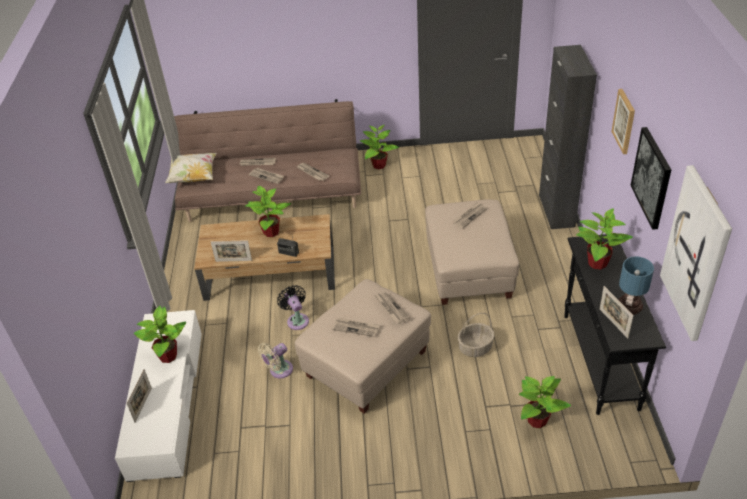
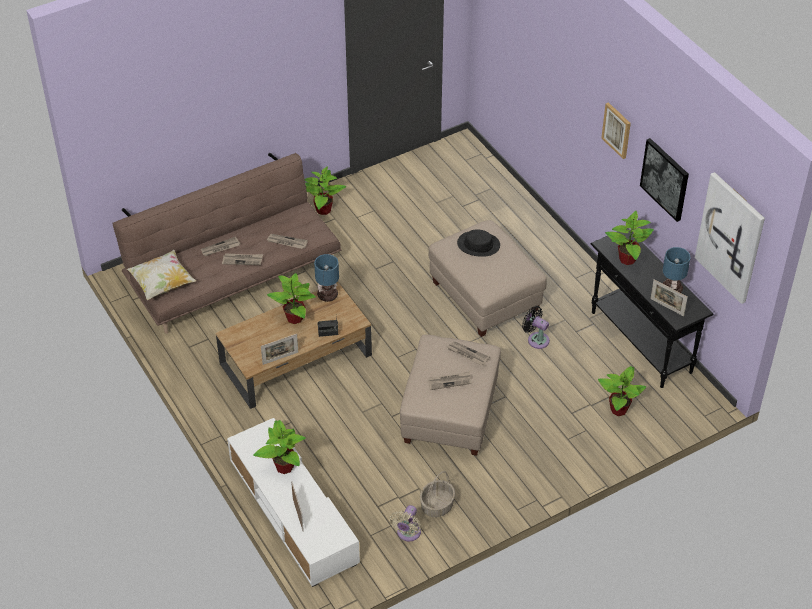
camera: 30 degrees left, 5 degrees up
beige fan [258,343,293,378] -> beige fan moved to [390,505,421,541]
black fan [277,285,309,330] -> black fan moved to [522,306,550,349]
newspaper [453,201,486,229] -> black hat [457,229,500,257]
basket [458,313,494,357] -> basket moved to [420,471,455,517]
black cabinet [539,45,597,229] -> none
none -> table lamp [314,254,339,302]

